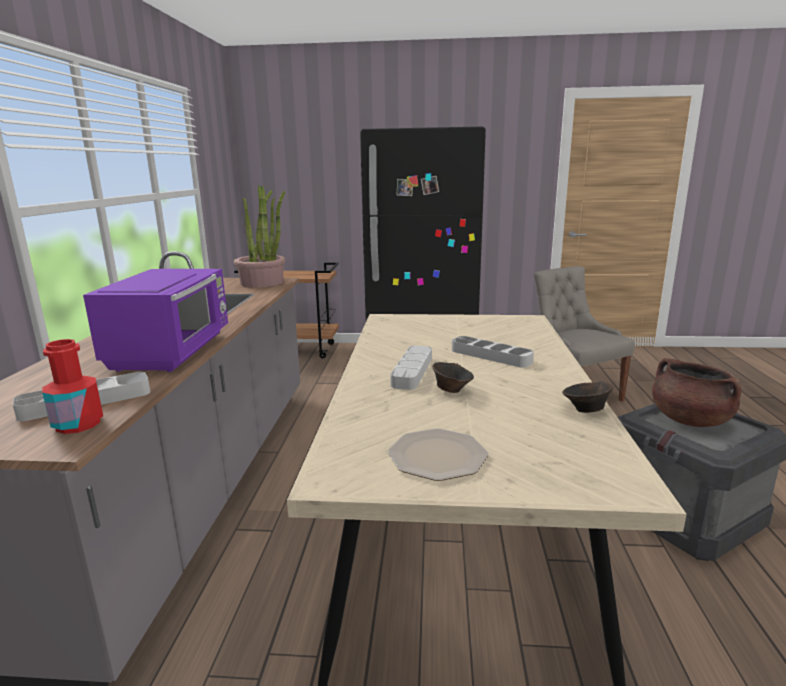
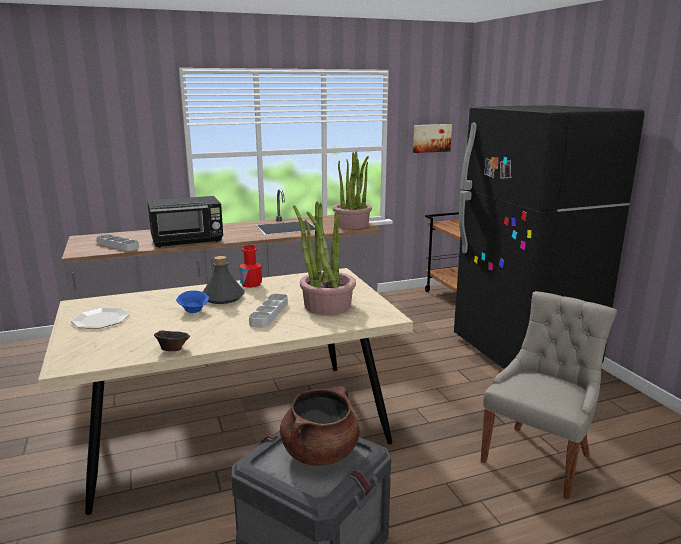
camera: 65 degrees right, 0 degrees up
red bottle [42,339,103,434] -> red bottle moved to [239,245,262,288]
purple microwave [83,269,228,372] -> black microwave [147,196,223,248]
grey tray [390,346,432,390] -> grey bottle [203,256,245,304]
brown bowl [432,362,474,393] -> blue bowl [176,290,209,313]
none -> potted plant [293,202,356,315]
none -> picture [413,124,452,153]

